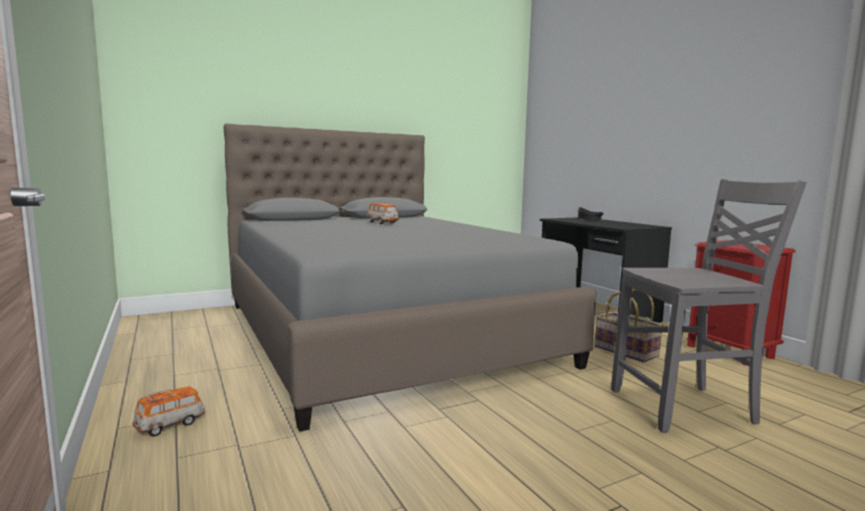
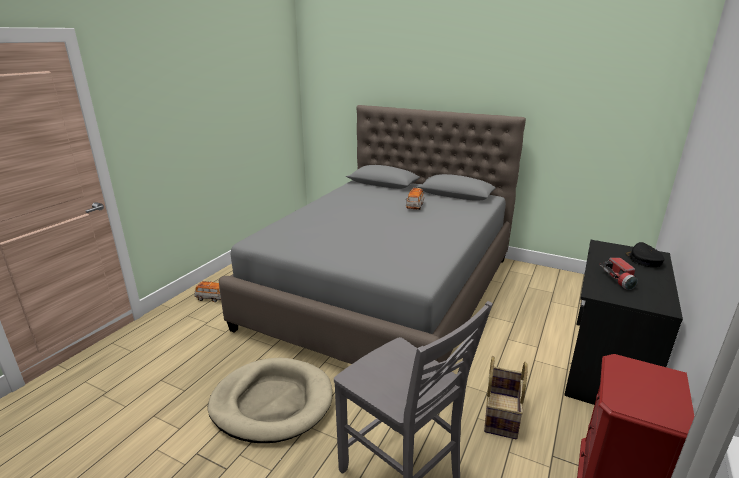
camera: 55 degrees right, 15 degrees up
none -> beige dog bed [208,358,332,443]
none -> flashlight [599,258,638,290]

